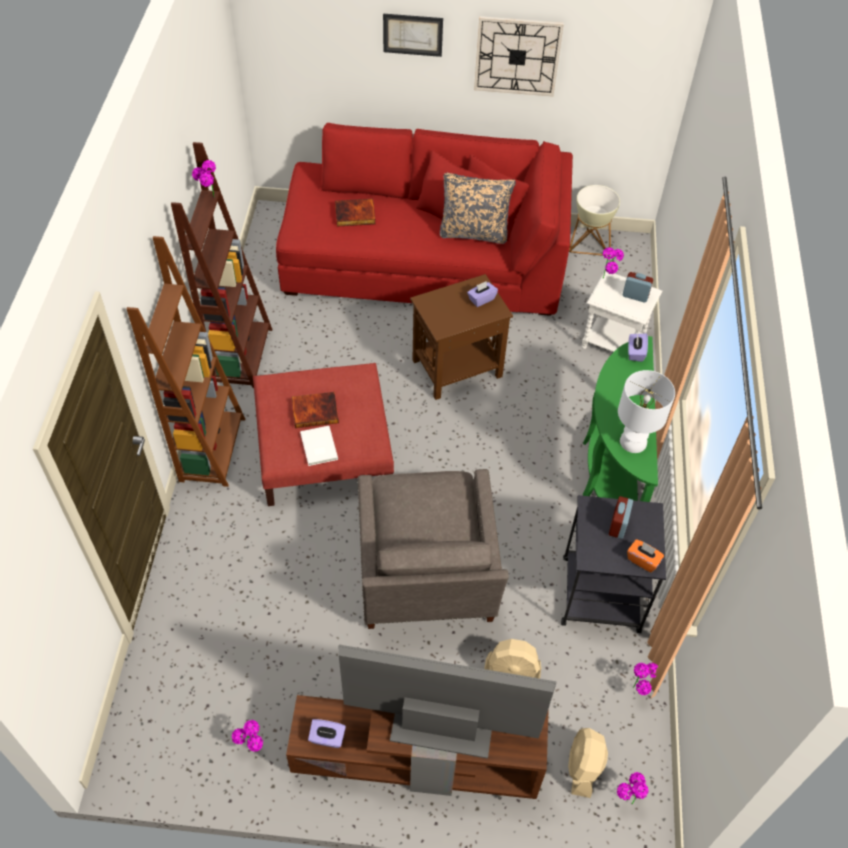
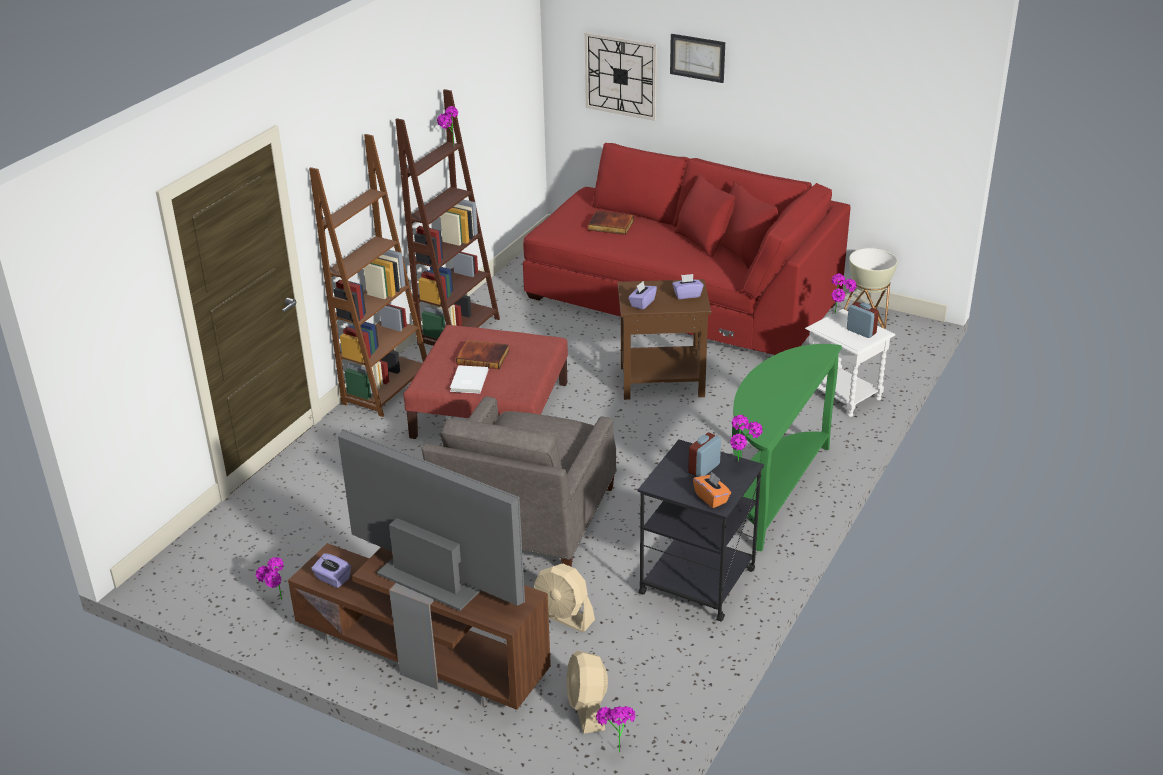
camera: 25 degrees right, 20 degrees down
grey pillow [440,173,515,244] -> none
wall clock [474,16,564,97] -> wall clock moved to [585,32,657,121]
beige fan [568,728,608,798] -> beige fan turned 45 degrees counterclockwise [567,651,608,734]
white table lamp [618,370,675,453] -> none
purple tissue box [628,333,648,362] -> purple tissue box moved to [628,281,657,310]
potted plant [633,663,658,695] -> potted plant moved to [730,415,763,461]

